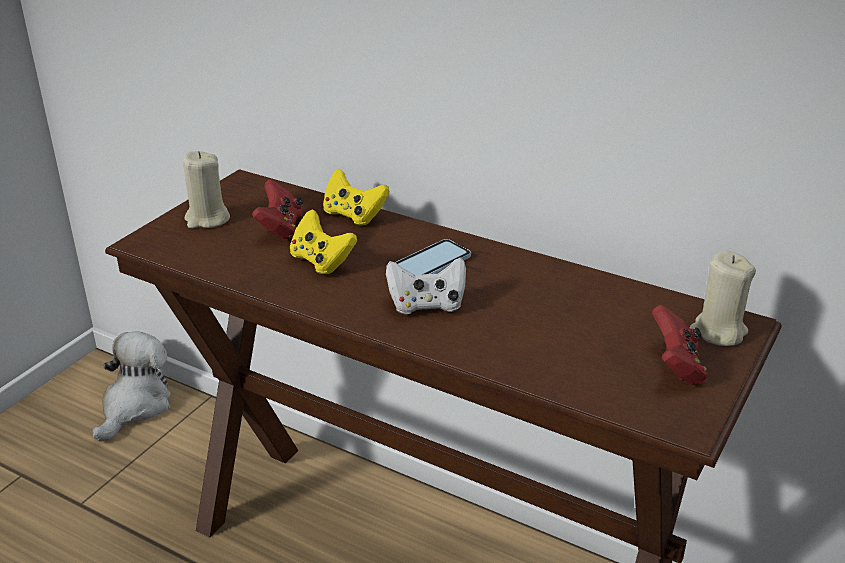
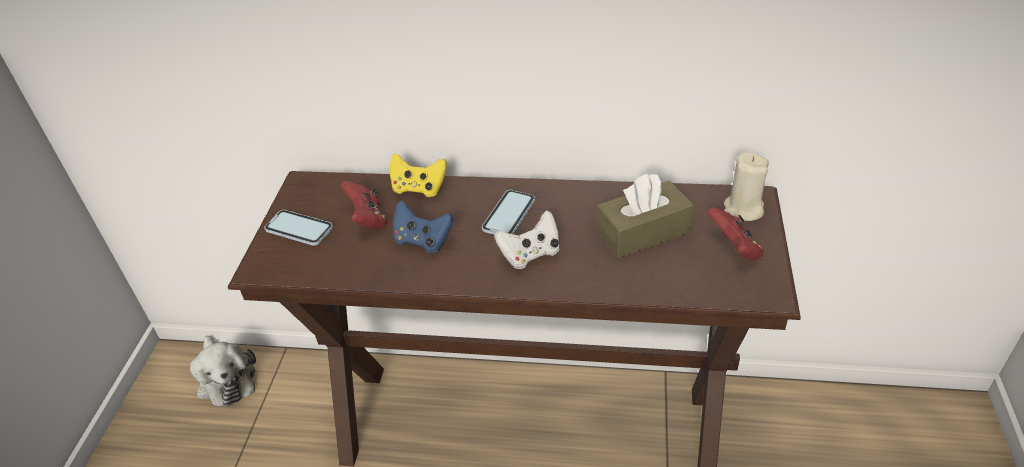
camera: 20 degrees left, 10 degrees up
plush toy [92,332,170,442] -> plush toy turned 150 degrees clockwise [190,336,256,407]
beige candle [183,151,230,229] -> phone [264,210,333,246]
yellow game controller [290,209,357,274] -> blue game controller [393,200,454,253]
none -> brown tissue box [597,173,694,259]

